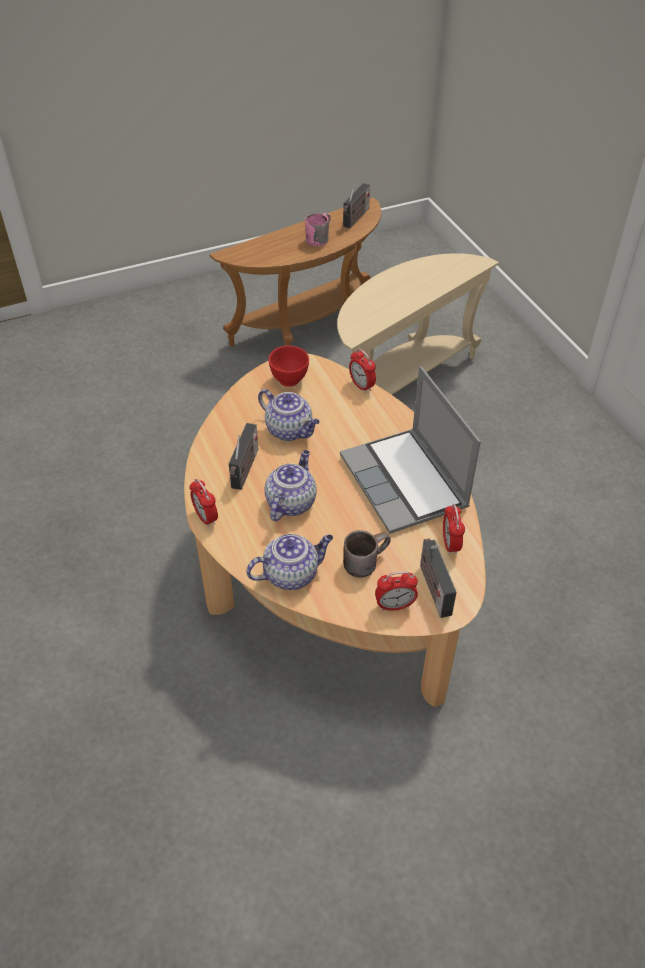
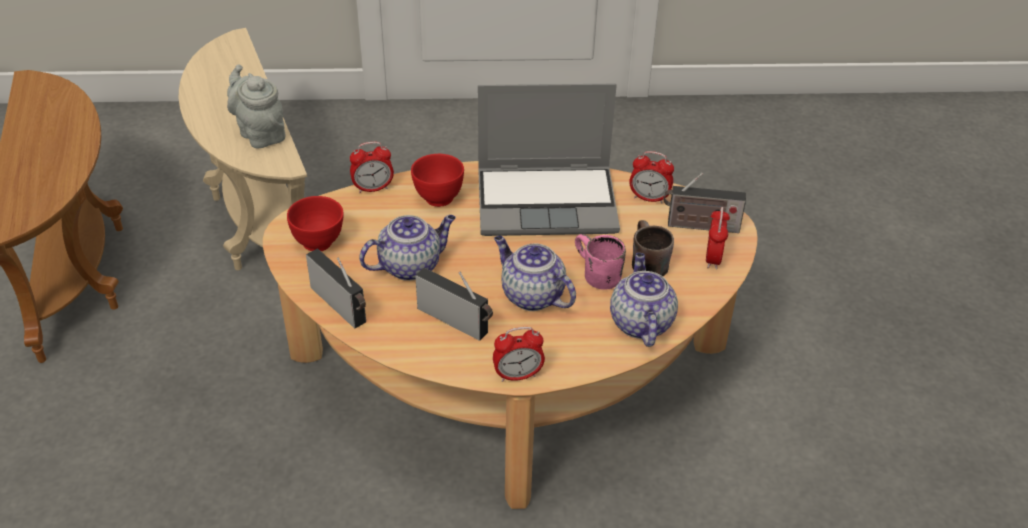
camera: 70 degrees left, 5 degrees down
pink mug [305,213,331,246] -> pink mug moved to [575,234,626,290]
radio [343,183,370,228] -> radio moved to [306,249,366,328]
none -> grey teapot [227,64,285,148]
none -> red bowl [411,154,464,207]

